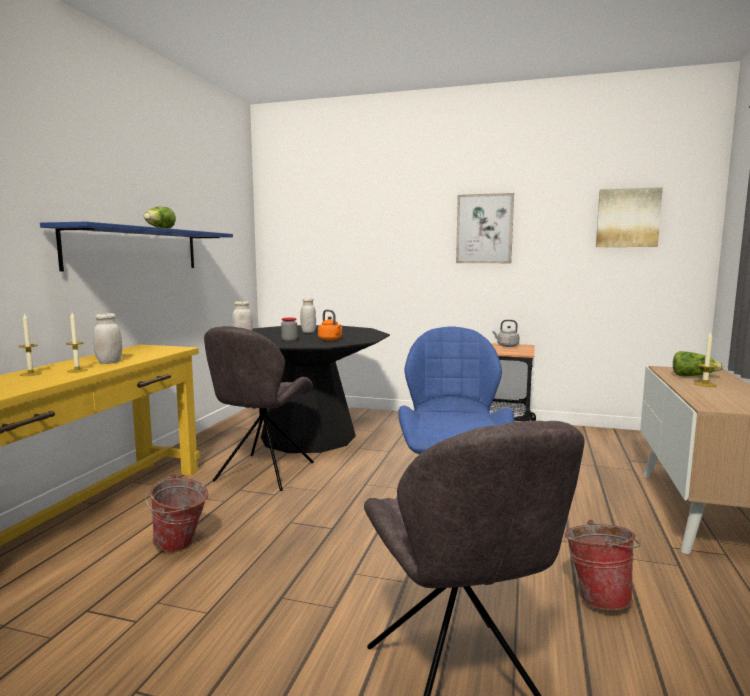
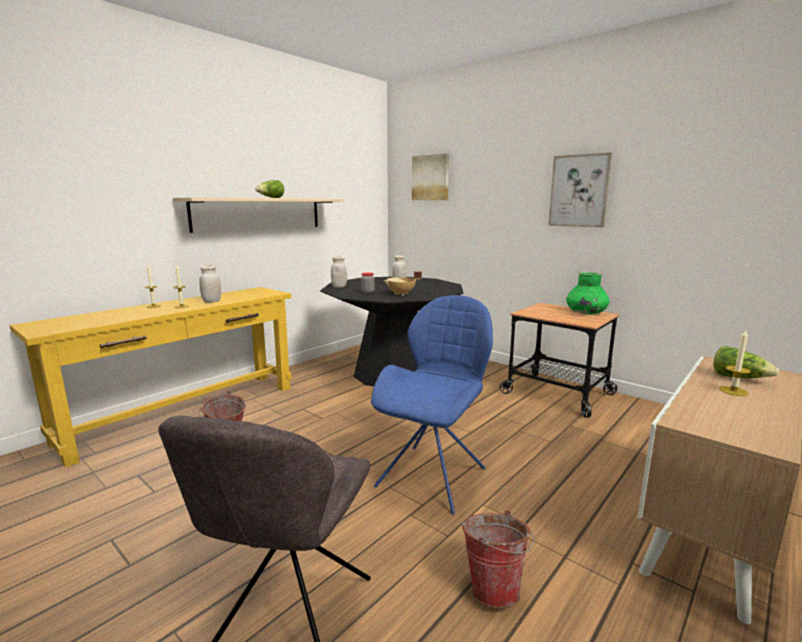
camera: 25 degrees right, 5 degrees up
blue shelf [40,222,233,272] -> beige shelf [173,197,345,233]
grey chair [204,326,314,491] -> none
orange kettle [318,310,342,341] -> beige cooking pot [383,271,422,296]
grey kettle [492,320,520,347] -> green vase [566,271,610,314]
picture [596,187,663,247] -> picture moved to [412,153,449,200]

